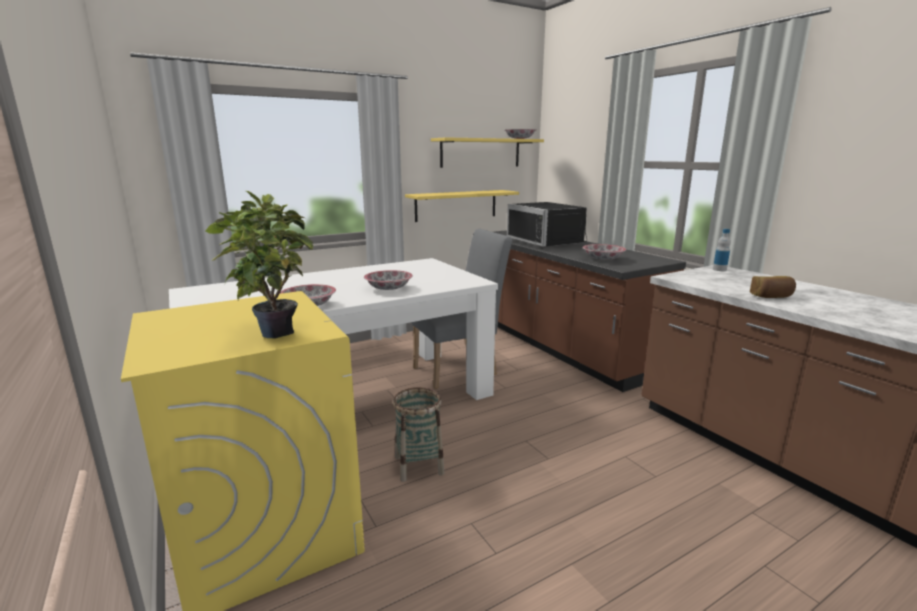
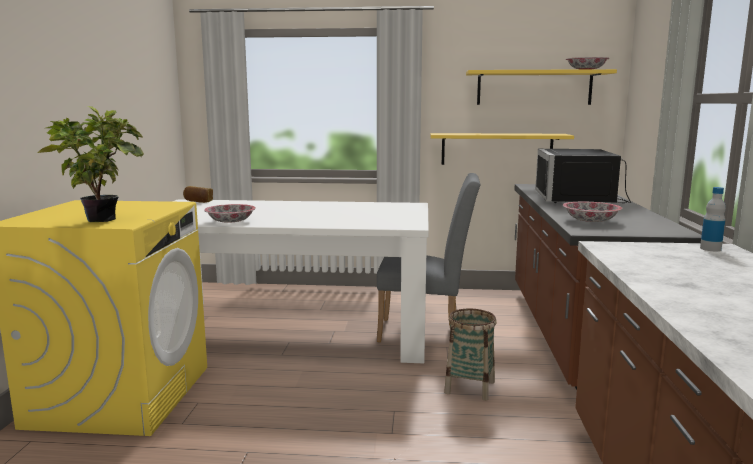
camera: 35 degrees right, 5 degrees down
bowl [364,270,413,290] -> none
basket [393,387,444,482] -> basket moved to [444,309,497,401]
bread [750,276,796,298] -> bread moved to [183,186,213,203]

